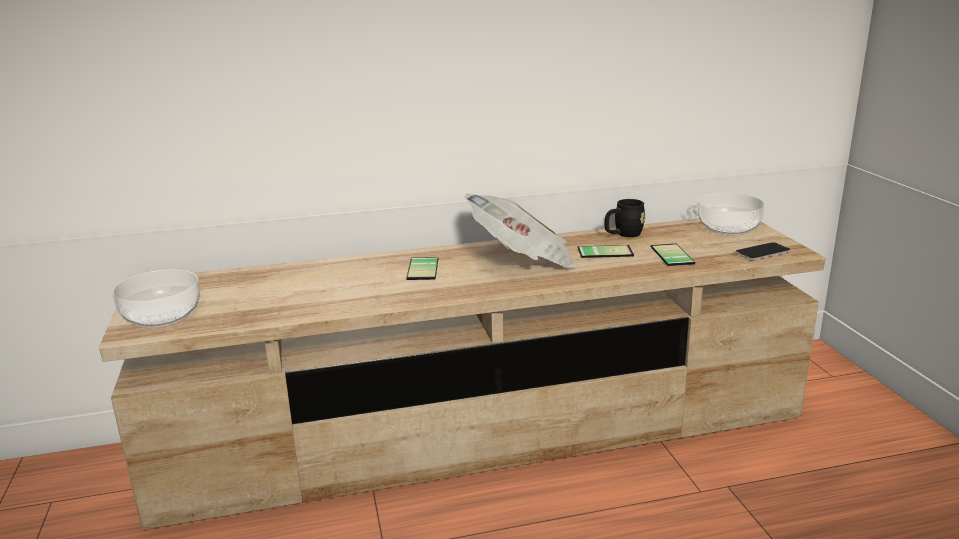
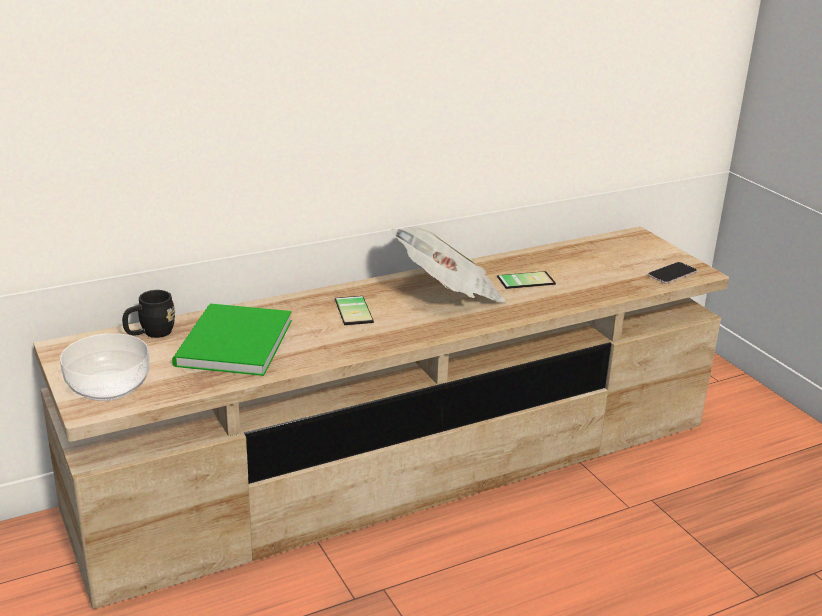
camera: 15 degrees left, 5 degrees up
black mug [604,199,646,237] -> black mug moved to [122,290,175,338]
phone [651,243,695,266] -> none
bowl [698,193,765,235] -> none
none -> green book [172,303,292,376]

